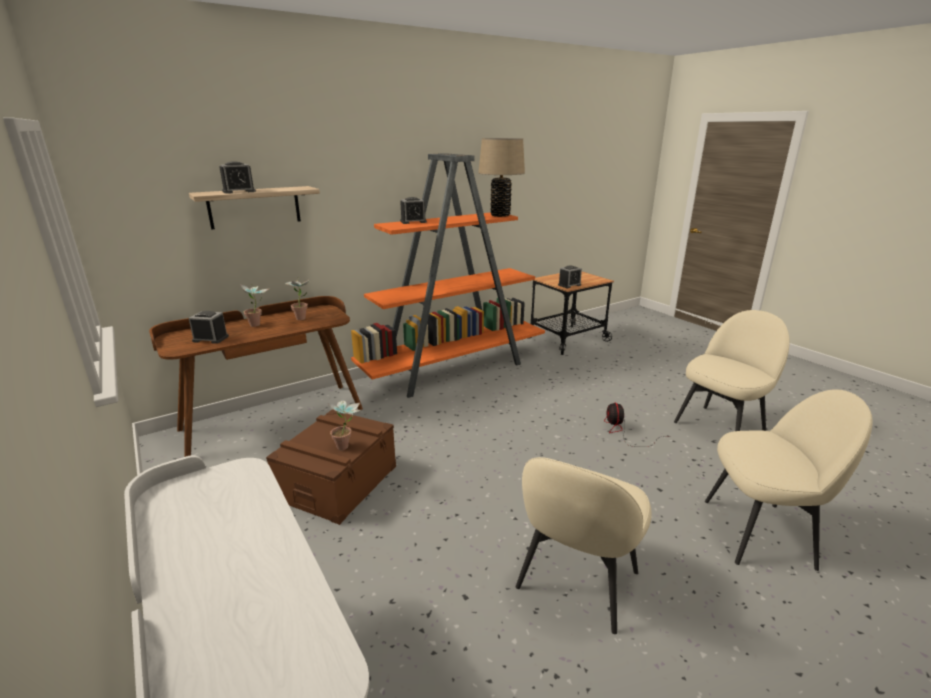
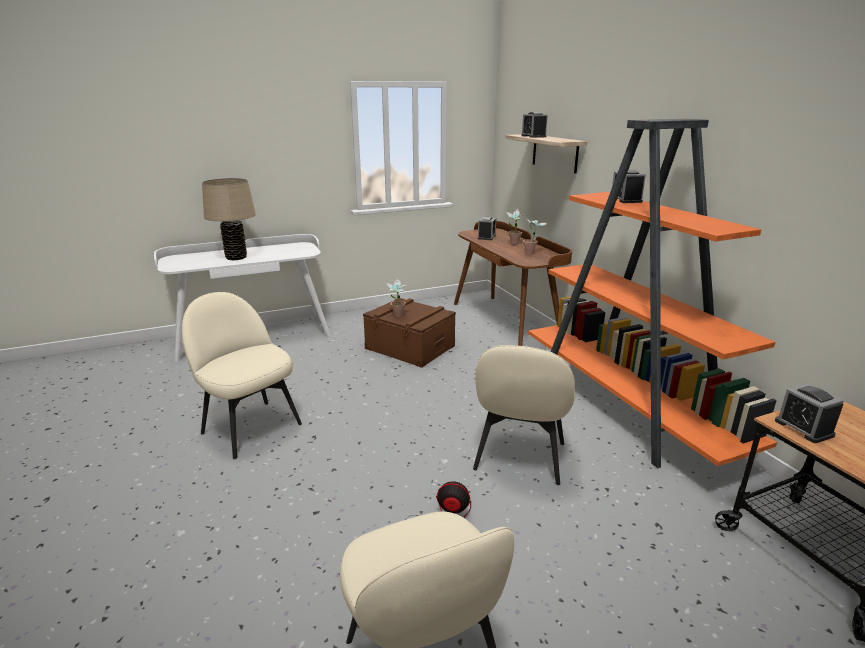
camera: 100 degrees right, 0 degrees up
beige table lamp [478,138,525,217] -> beige table lamp moved to [202,178,256,260]
beige chair [705,389,873,571] -> beige chair moved to [473,345,576,485]

